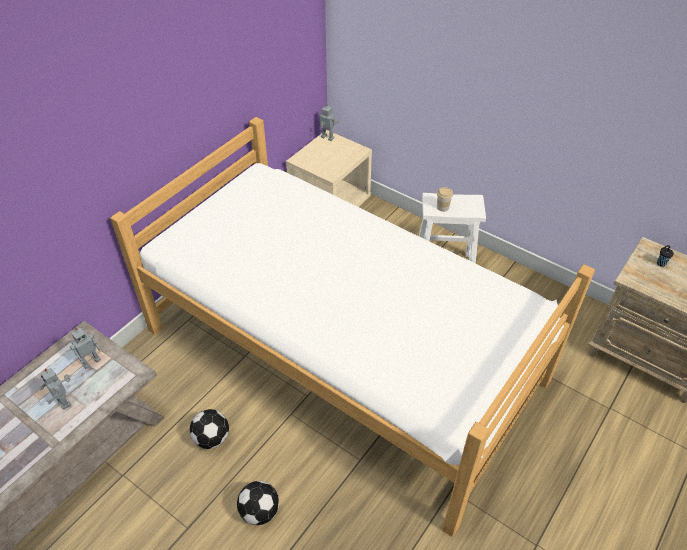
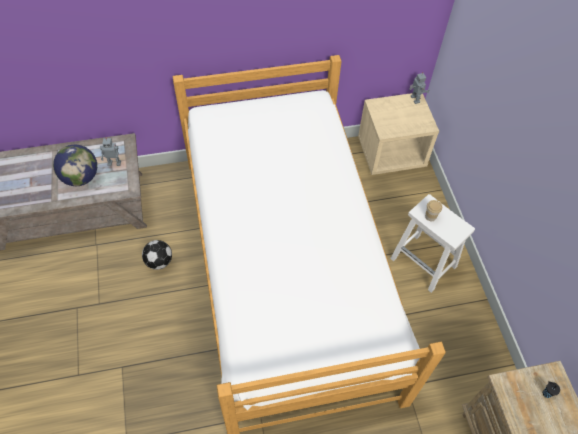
camera: 40 degrees right, 10 degrees up
toy robot [38,368,71,410] -> globe [53,145,97,186]
football [237,481,279,525] -> none

